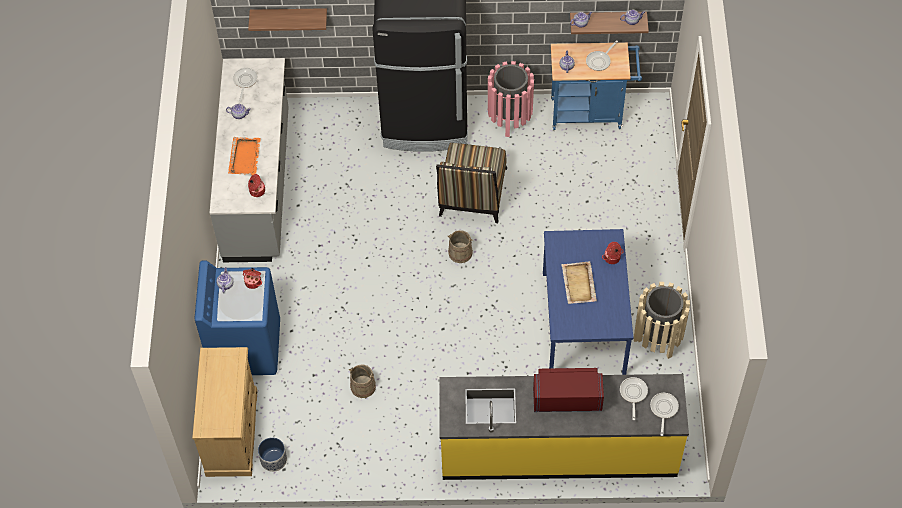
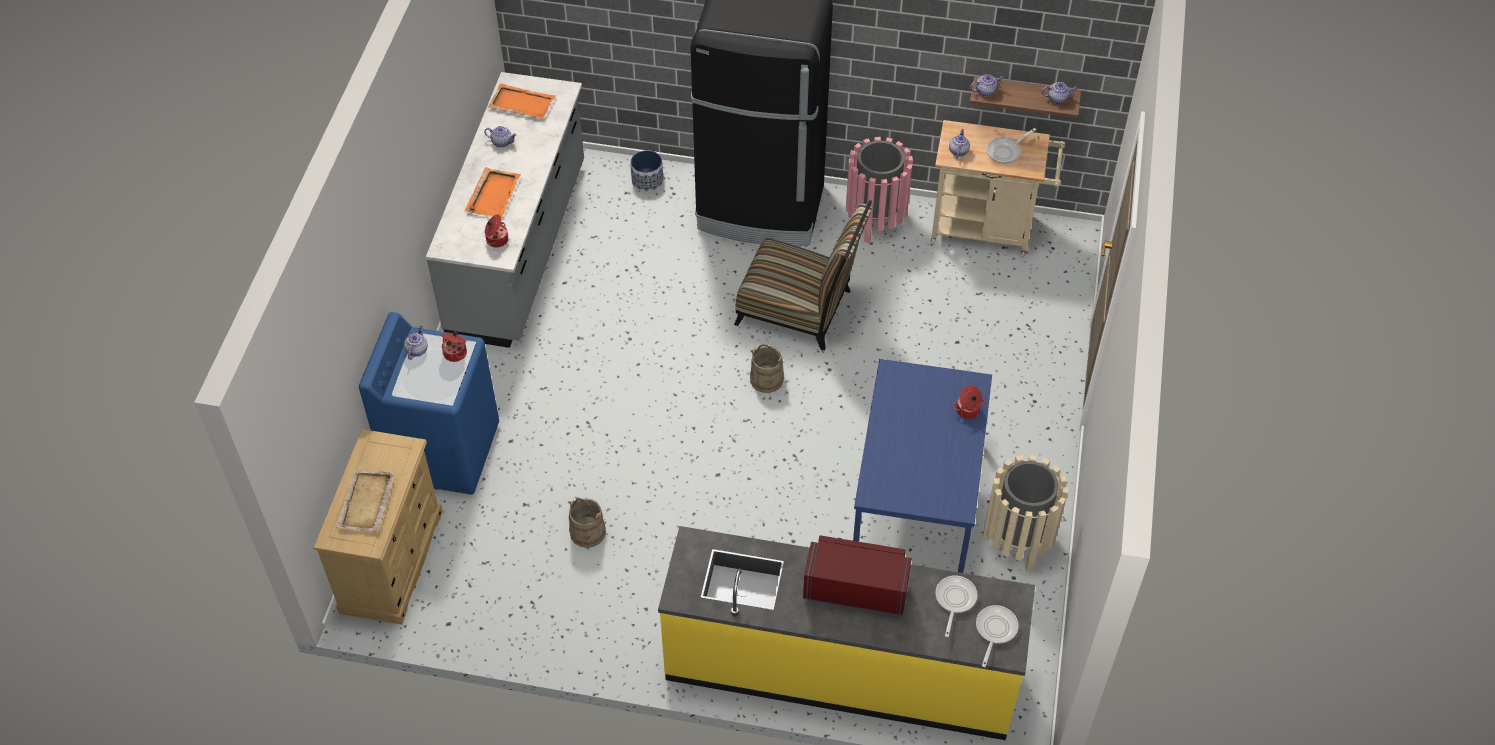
camera: 10 degrees right, 5 degrees down
frying pan [233,68,258,101] -> orange tray [487,83,556,119]
shelf [248,8,327,31] -> none
planter [258,437,287,472] -> planter moved to [630,150,663,192]
chair [436,143,507,223] -> chair turned 90 degrees counterclockwise [734,201,872,351]
blue cart [551,43,642,130] -> beige cart [931,120,1065,257]
beige tray [561,261,597,304] -> beige tray moved to [336,470,395,532]

